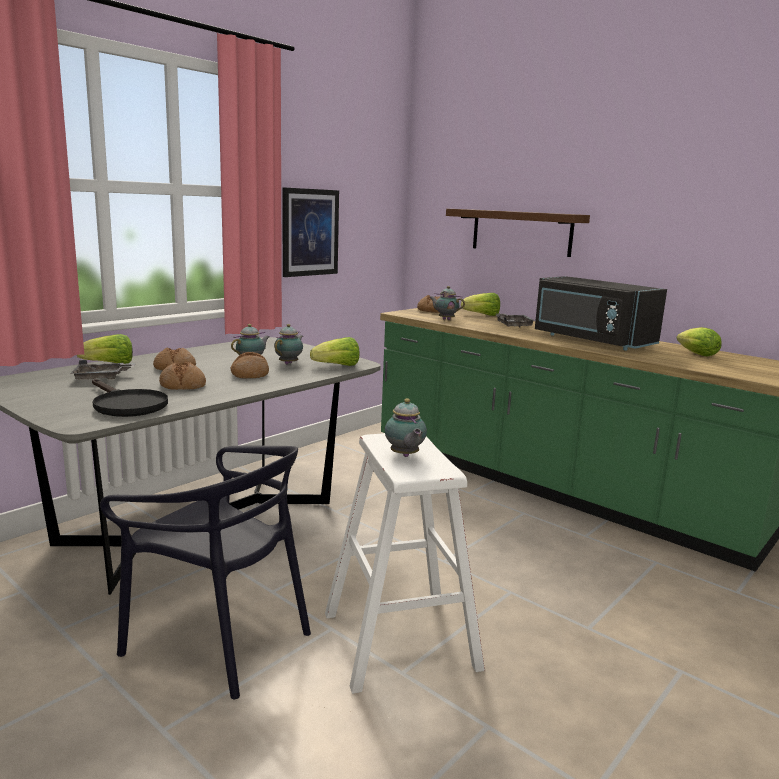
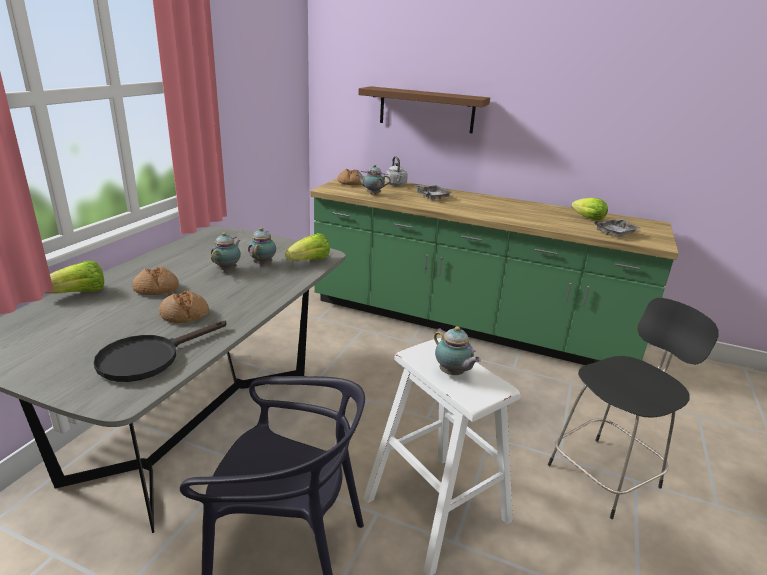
camera: 20 degrees left, 10 degrees up
grey tray [70,360,136,380] -> grey tray moved to [594,219,641,237]
black frying pan [92,379,168,417] -> black frying pan turned 105 degrees clockwise [94,321,226,382]
bread [231,352,269,379] -> none
picture [282,187,339,277] -> none
lettuce [461,293,500,316] -> grey kettle [385,156,408,186]
black microwave [535,276,667,350] -> none
none -> black stool [548,298,718,519]

